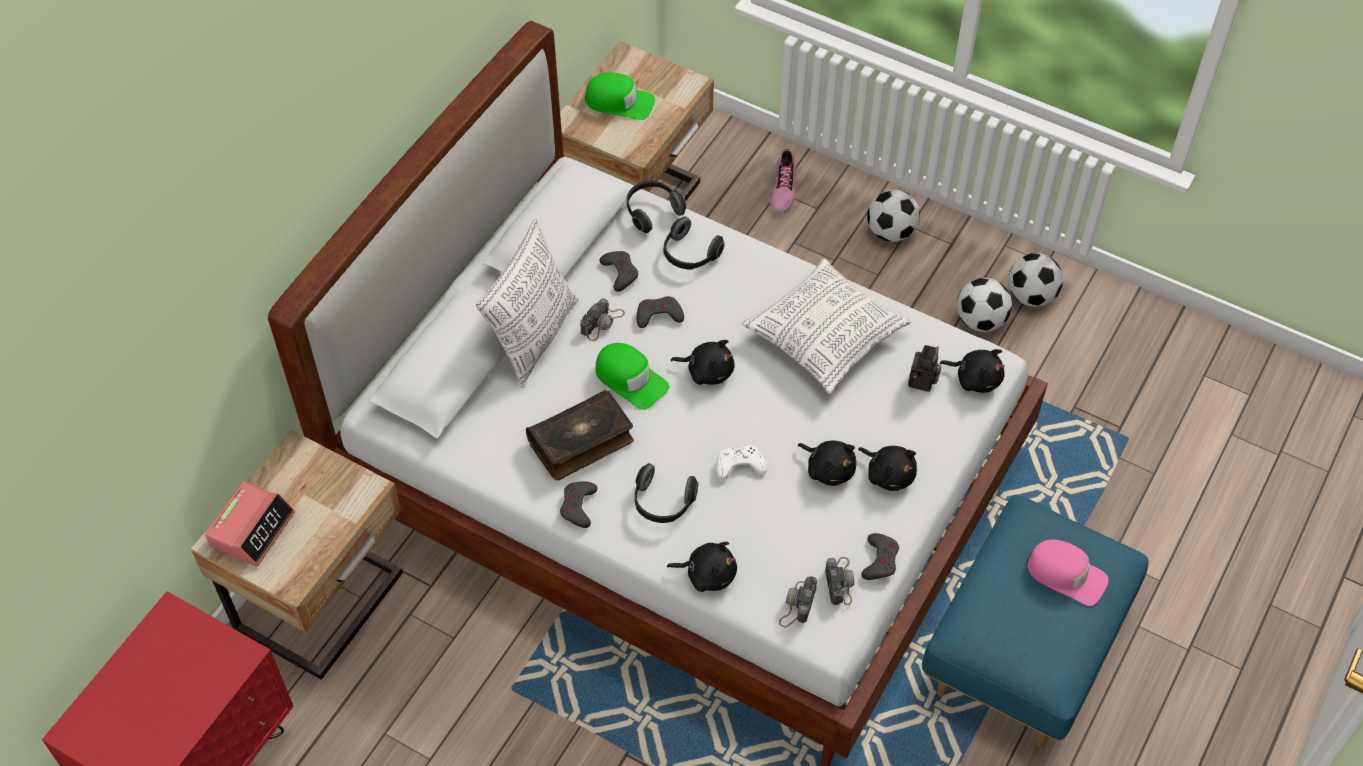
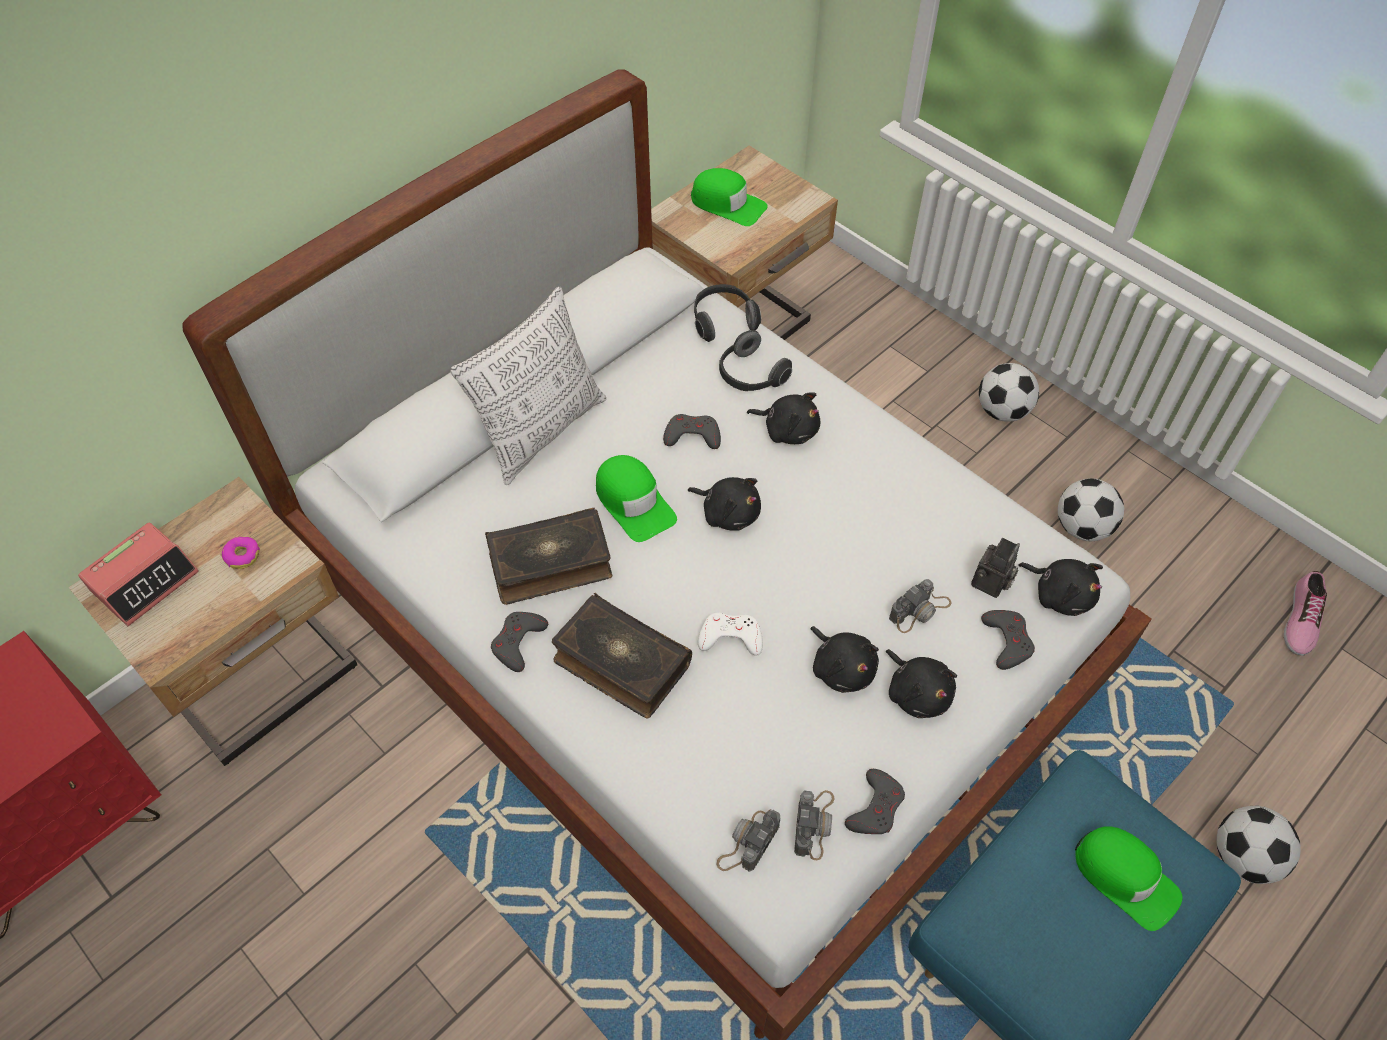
camera: 15 degrees right, 0 degrees up
camera [580,298,625,341] -> camera moved to [889,579,952,633]
grey game controller [599,251,638,292] -> grey game controller moved to [981,610,1035,670]
headphones [635,463,698,523] -> book [552,593,692,719]
black plush toy [667,542,737,592] -> black plush toy moved to [747,392,820,444]
pillow [742,258,911,394] -> none
shoe [769,149,796,213] -> shoe moved to [1284,571,1327,656]
football [1008,253,1063,307] -> football moved to [1216,806,1301,884]
pink cap [1027,539,1108,606] -> green cap [1075,826,1183,931]
none -> donut [222,537,260,569]

